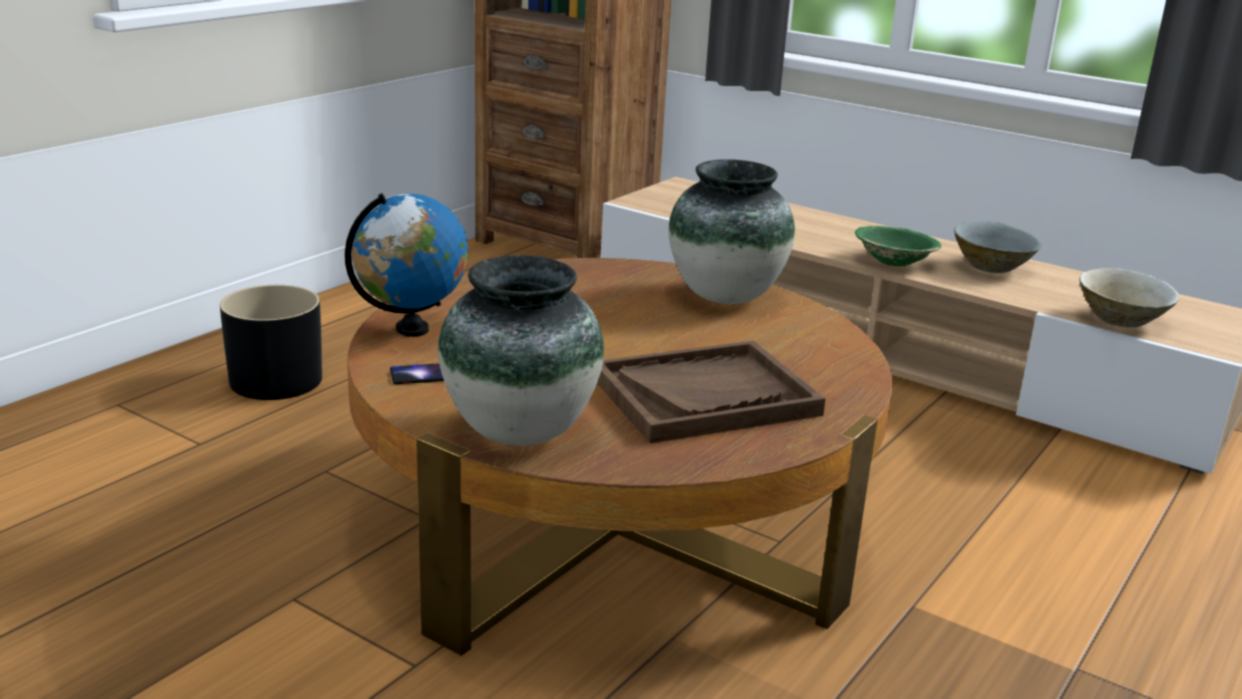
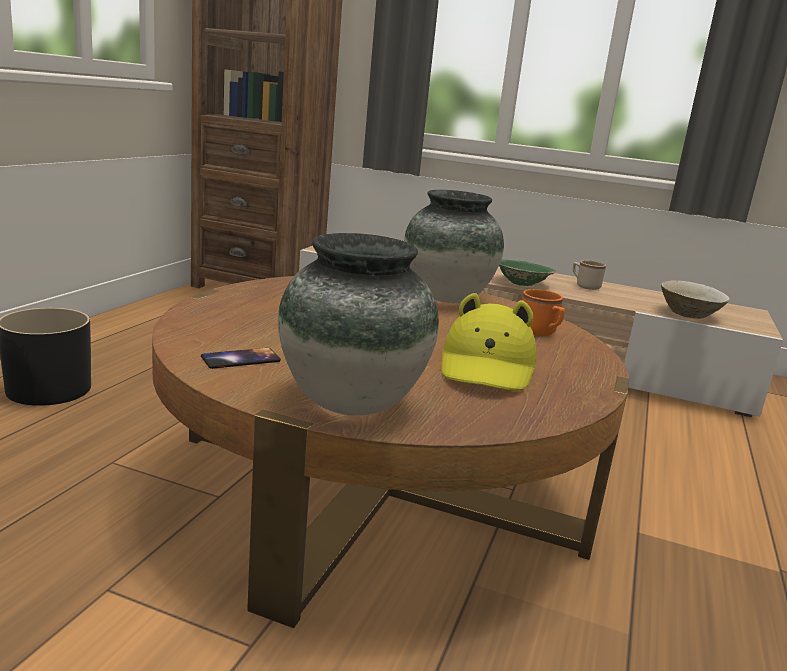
camera: 15 degrees left, 5 degrees down
globe [345,193,468,337] -> none
brown tray [597,341,825,443] -> yellow hat [441,293,536,391]
grey bowl [954,221,1041,273] -> beige mug [573,260,606,290]
none -> orange mug [522,289,565,336]

